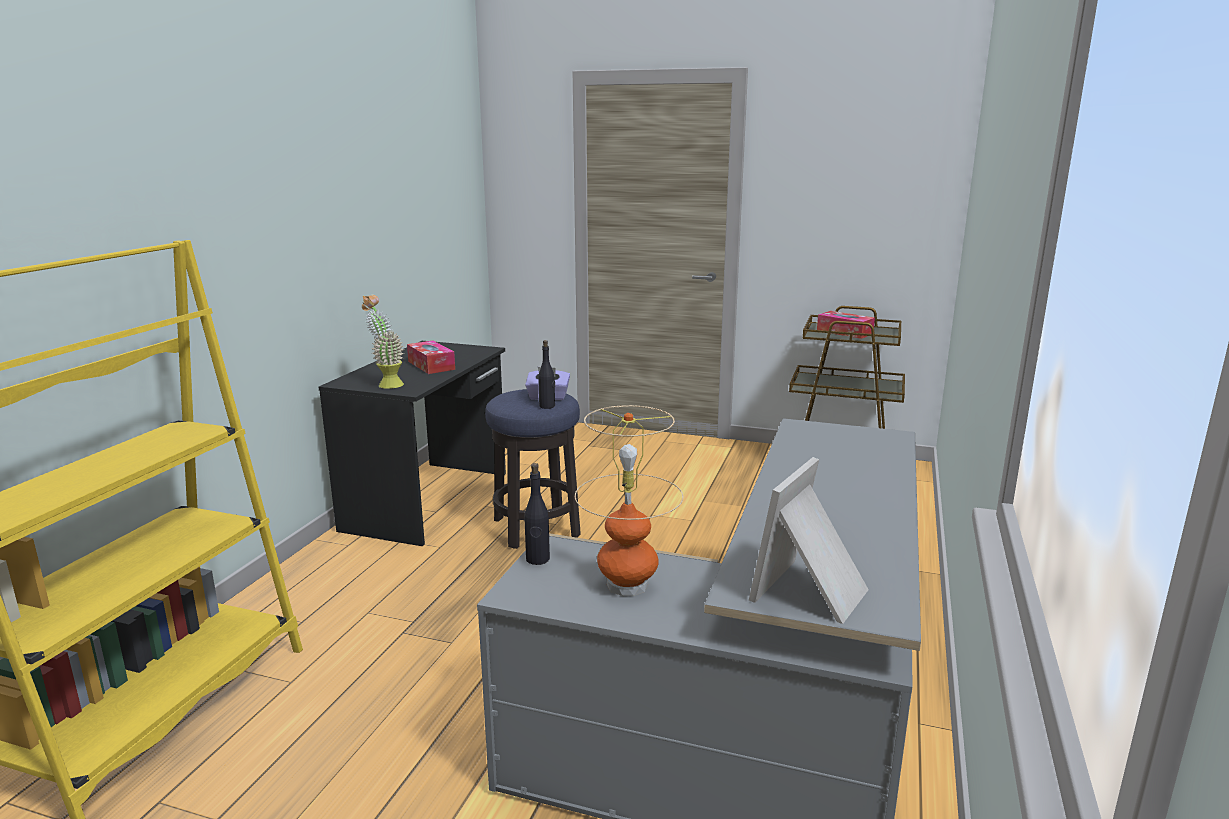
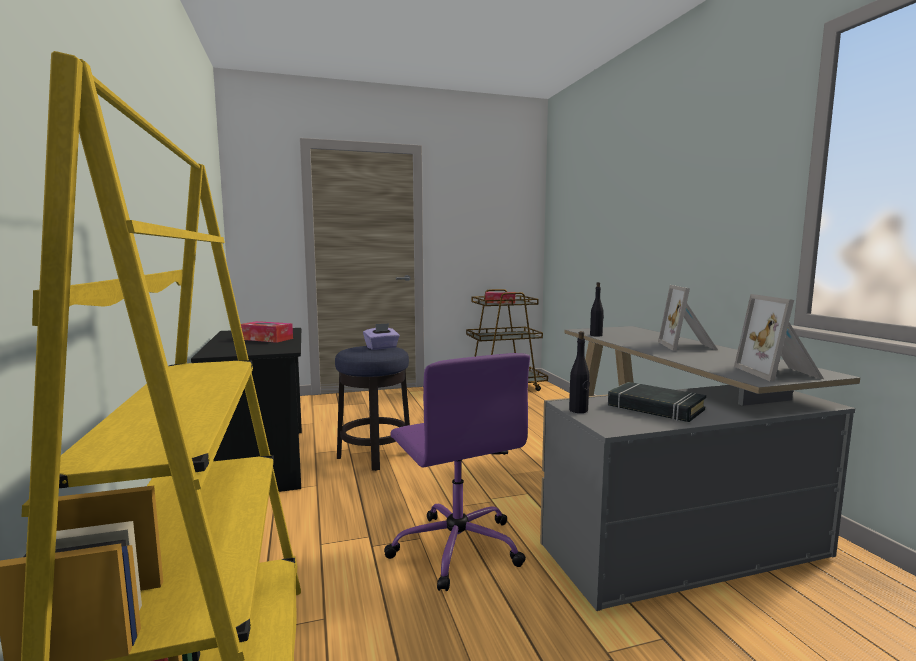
camera: 35 degrees left, 10 degrees down
potted plant [362,295,404,389] -> none
black bottle [538,340,555,409] -> black bottle moved to [590,282,604,337]
table lamp [575,405,683,596] -> black book [608,382,706,422]
none -> purple office chair [384,353,530,591]
none -> picture frame [658,285,718,351]

